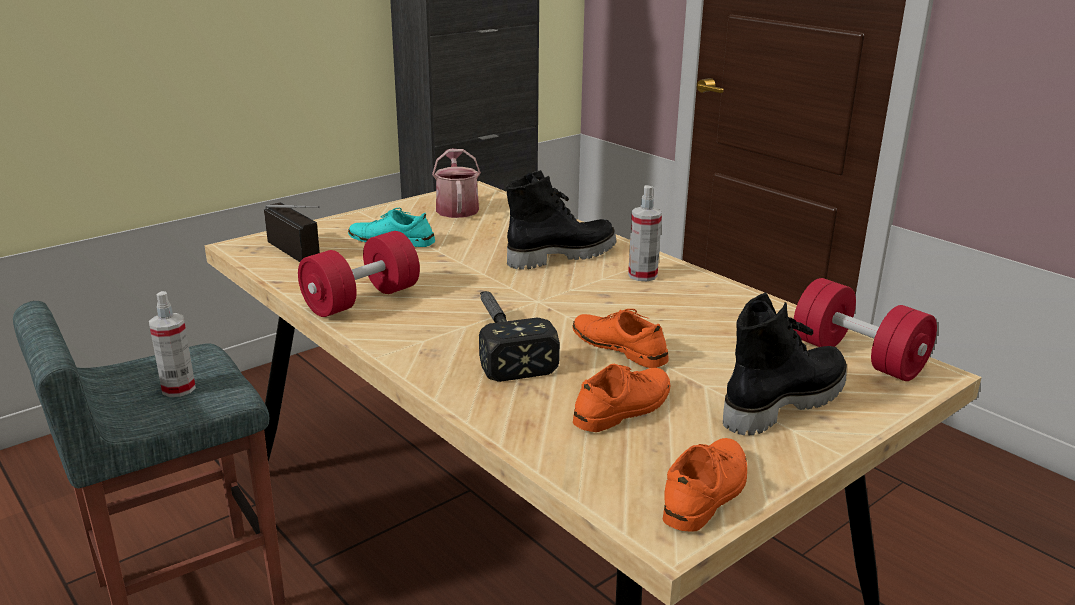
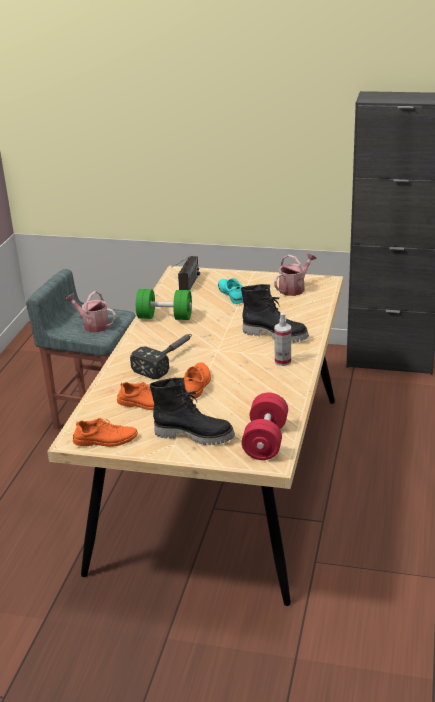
camera: 55 degrees right, 5 degrees up
spray bottle [149,291,196,397] -> watering can [65,291,116,333]
red dumbbell [298,231,420,317] -> green dumbbell [136,289,192,320]

